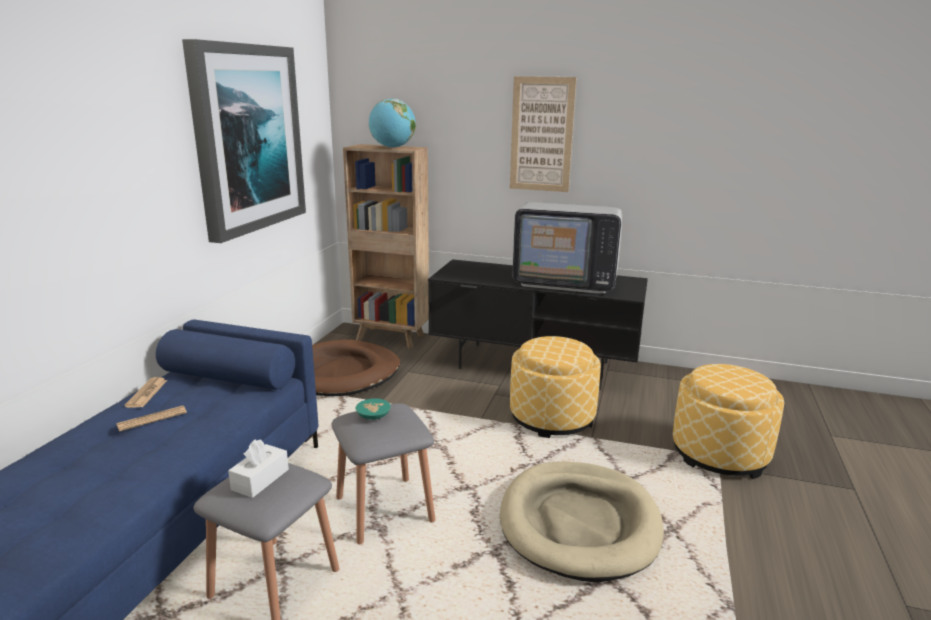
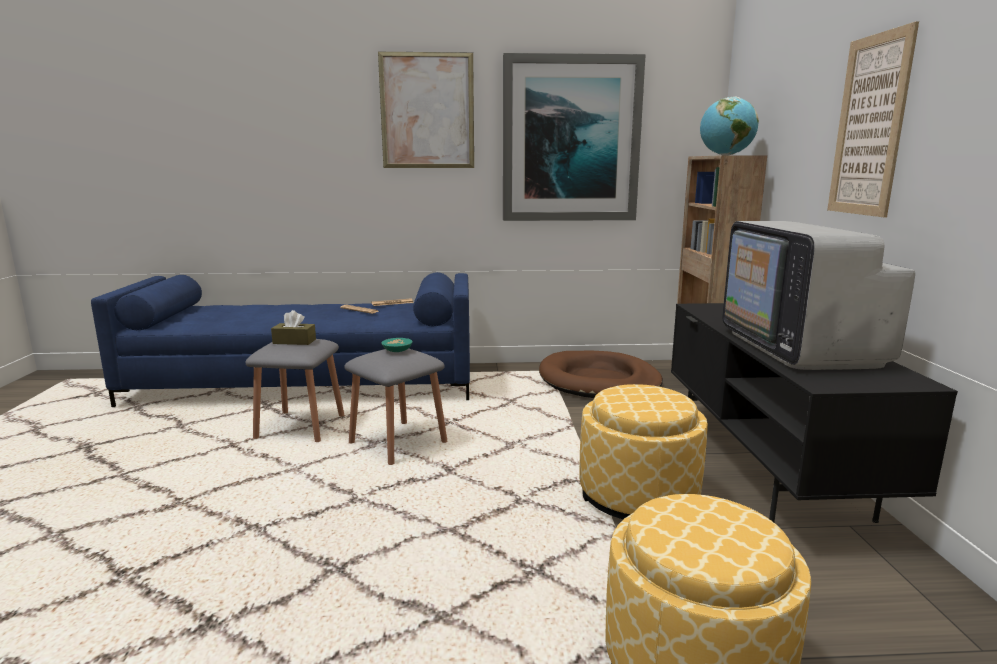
camera: 70 degrees right, 5 degrees down
white tissue box [228,439,289,498] -> brown tissue box [271,310,316,345]
beige dog bed [500,461,664,582] -> none
none -> picture [378,52,474,168]

